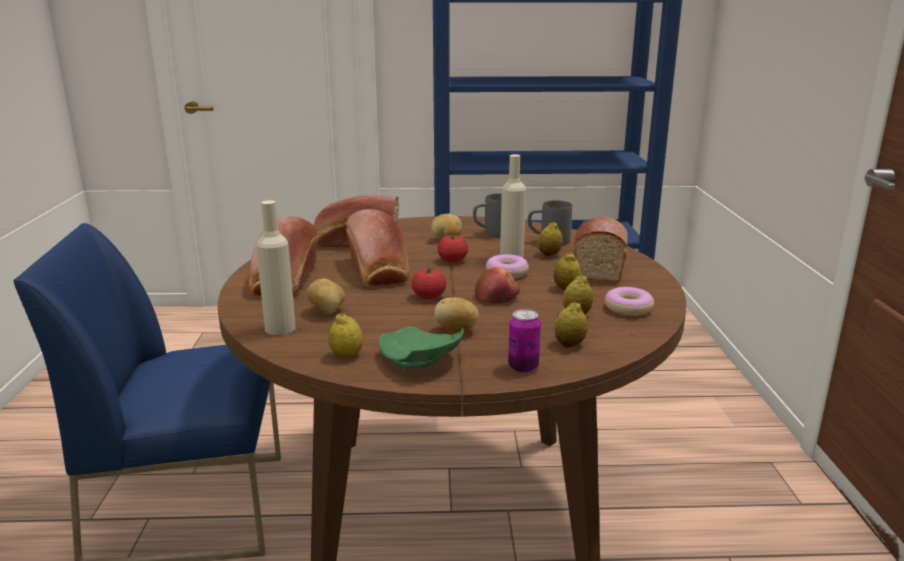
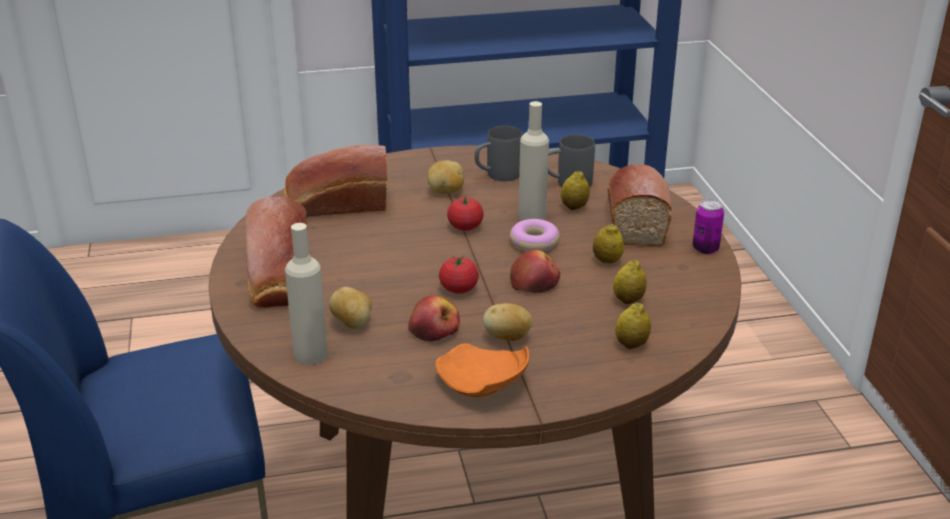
camera: 10 degrees left, 10 degrees up
lemon [328,313,363,357] -> none
bread [346,209,409,287] -> none
green plate [378,327,463,369] -> orange plate [435,344,529,397]
can [508,309,541,373] -> can moved to [693,199,724,254]
donut [604,287,654,316] -> none
none -> apple [408,295,460,342]

